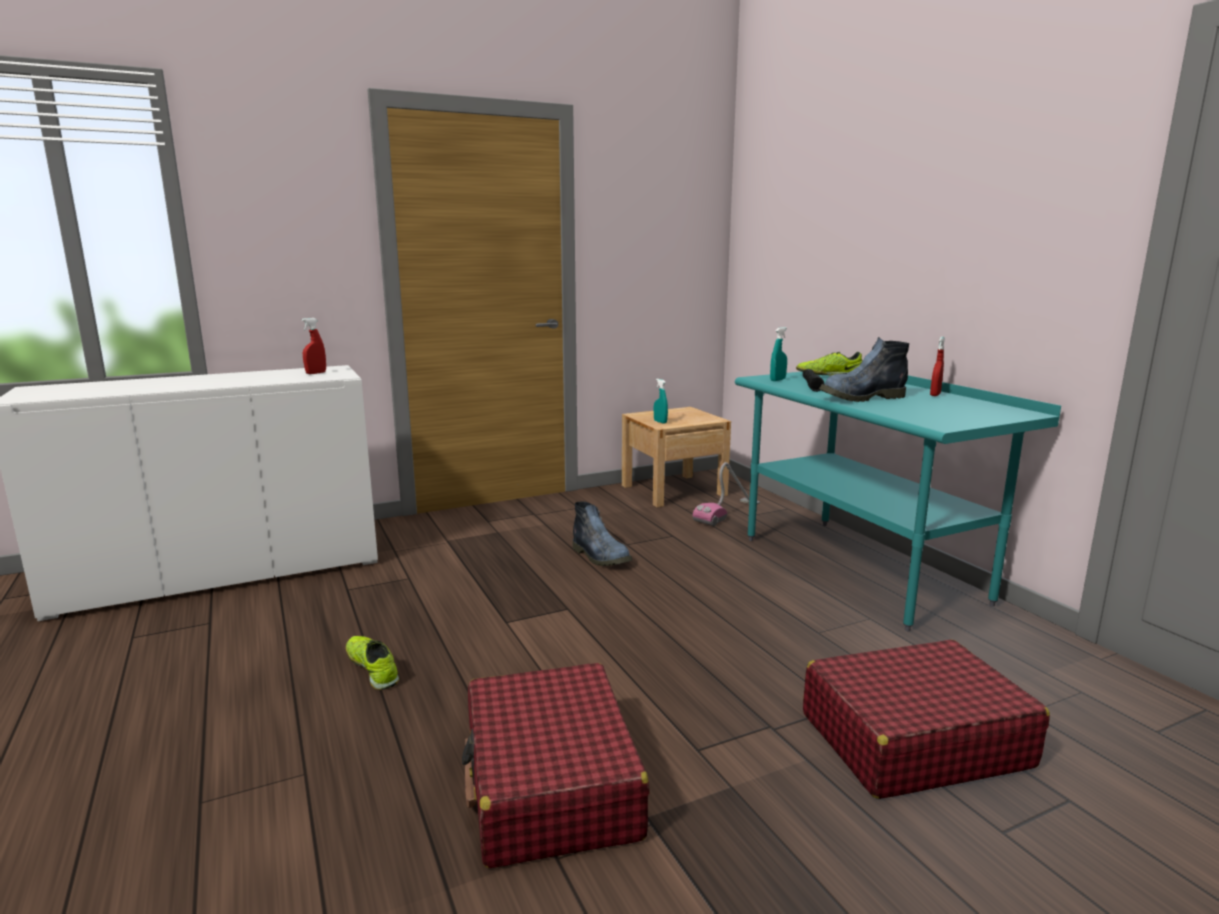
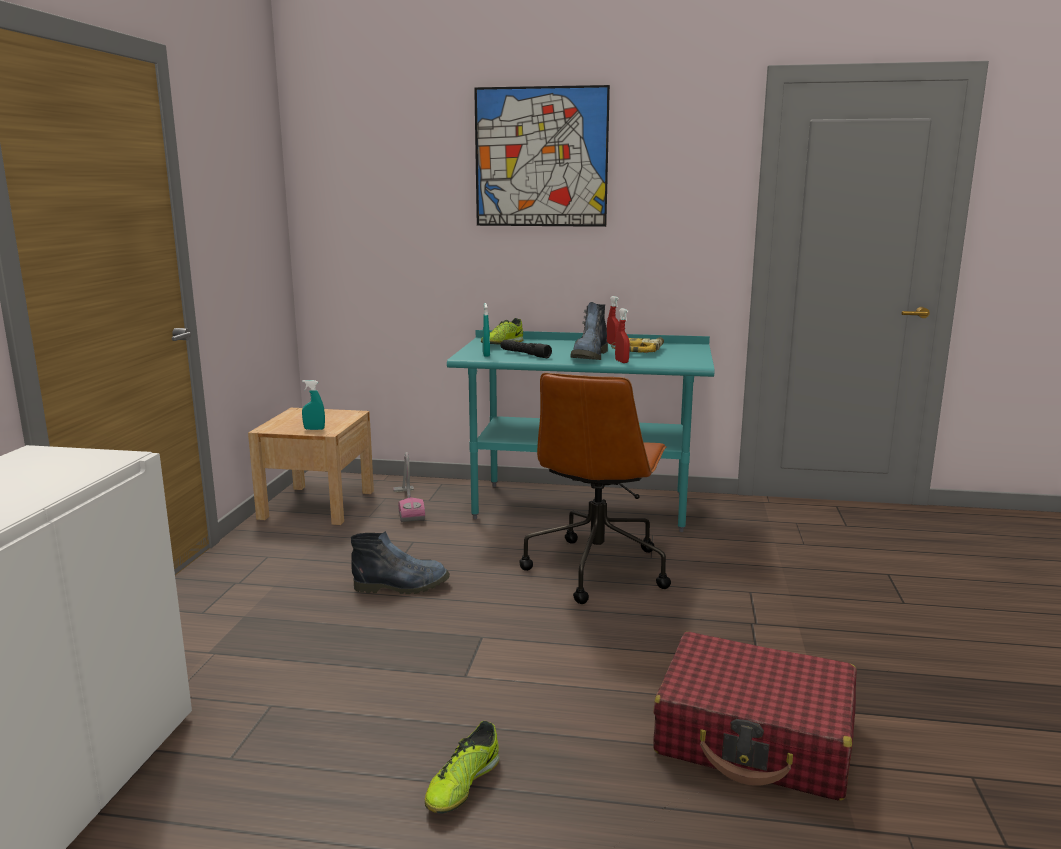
camera: 55 degrees left, 0 degrees up
red spray bottle [301,318,326,374] -> red spray bottle moved to [615,308,630,363]
shoe [346,636,399,690] -> shoe turned 60 degrees counterclockwise [425,721,499,813]
red suitcase [803,639,1050,799] -> none
none -> picture [474,85,610,227]
none -> brown office chair [519,373,671,604]
none -> power drill [611,337,664,353]

